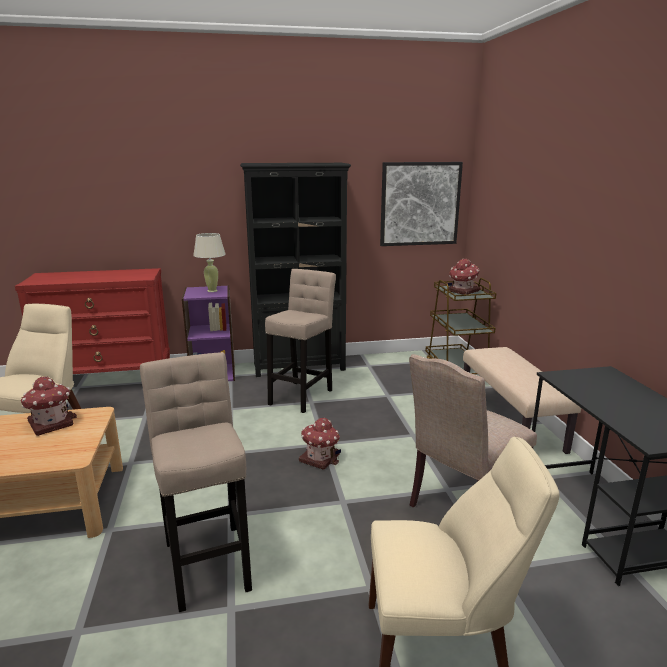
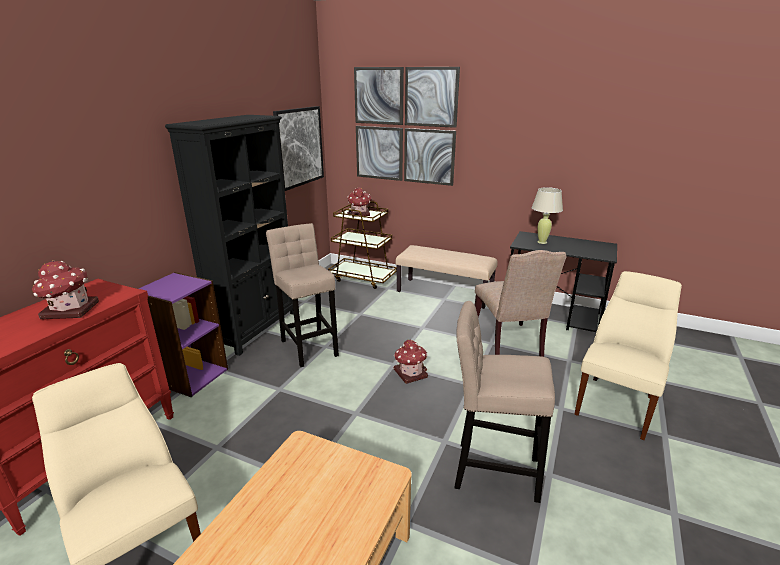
camera: 55 degrees left, 5 degrees up
toy house [21,376,77,436] -> toy house moved to [32,260,99,319]
beige table lamp [193,233,226,292] -> beige table lamp moved to [532,187,563,244]
none -> picture [354,67,460,186]

